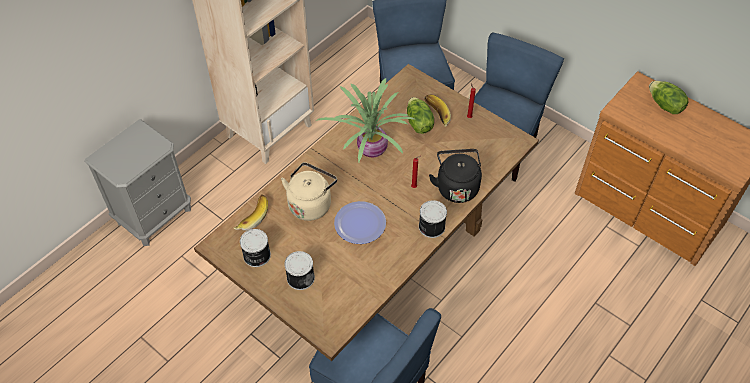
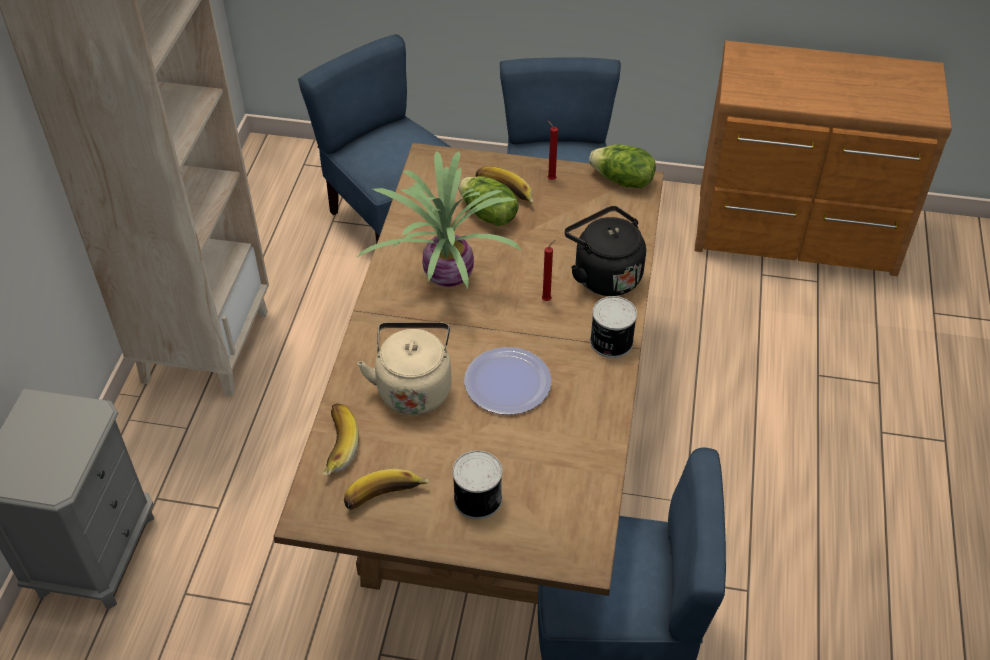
camera: 30 degrees left, 5 degrees down
can [240,229,271,267] -> banana [344,469,429,510]
lettuce [649,81,689,114] -> lettuce moved to [589,145,656,188]

